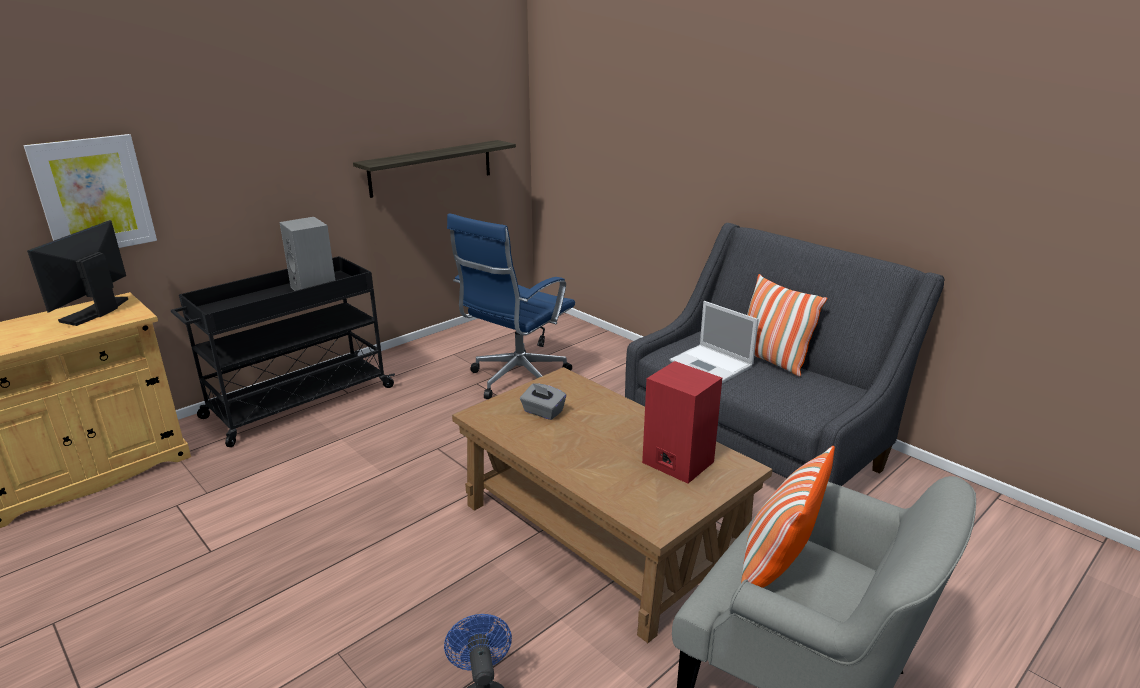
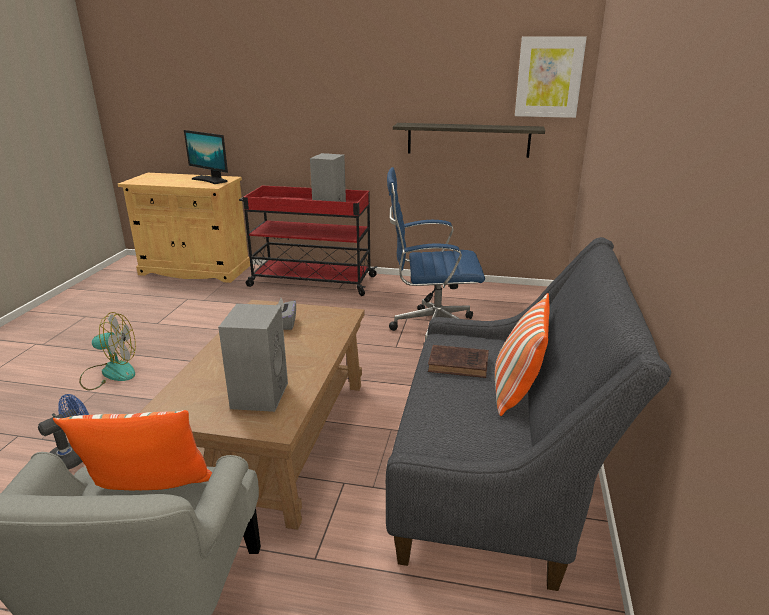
camera: 55 degrees right, 0 degrees up
picture [24,134,157,248] -> picture moved to [515,36,587,118]
monitor [27,220,128,326] -> monitor turned 120 degrees counterclockwise [184,130,228,184]
black cart [171,256,395,447] -> red cart [239,186,378,296]
red speaker [642,361,722,484] -> grey speaker [218,304,288,412]
laptop [670,301,759,383] -> brown book [428,345,489,378]
none -> fan [79,312,136,390]

